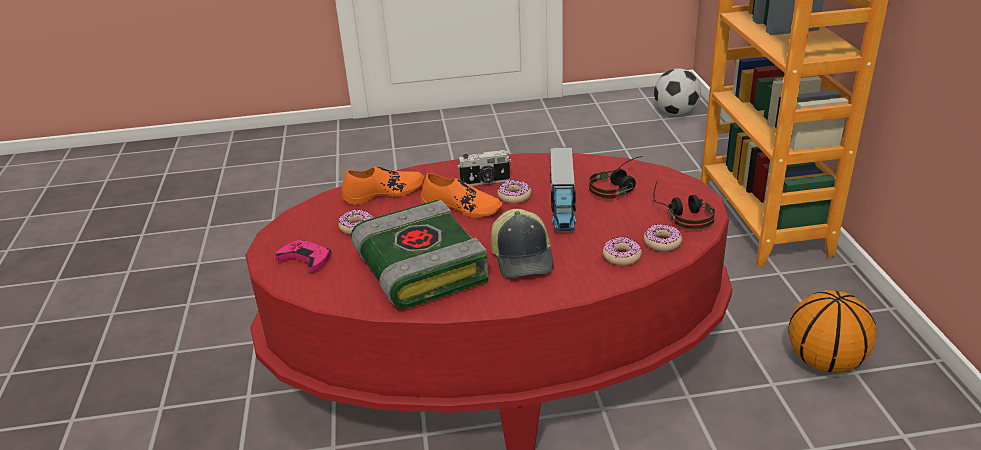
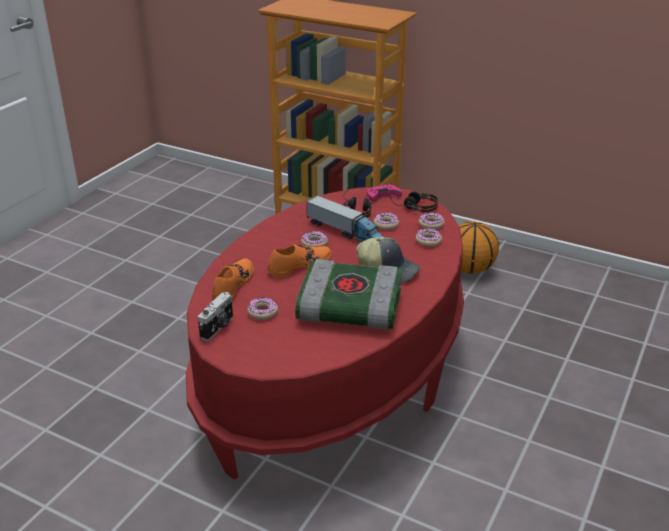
camera: 55 degrees left, 0 degrees up
pink game controller [275,240,331,273] -> pink game controller moved to [367,184,402,202]
camera [457,150,511,186] -> camera moved to [198,292,233,341]
football [654,68,701,115] -> none
none -> donut [374,213,399,230]

